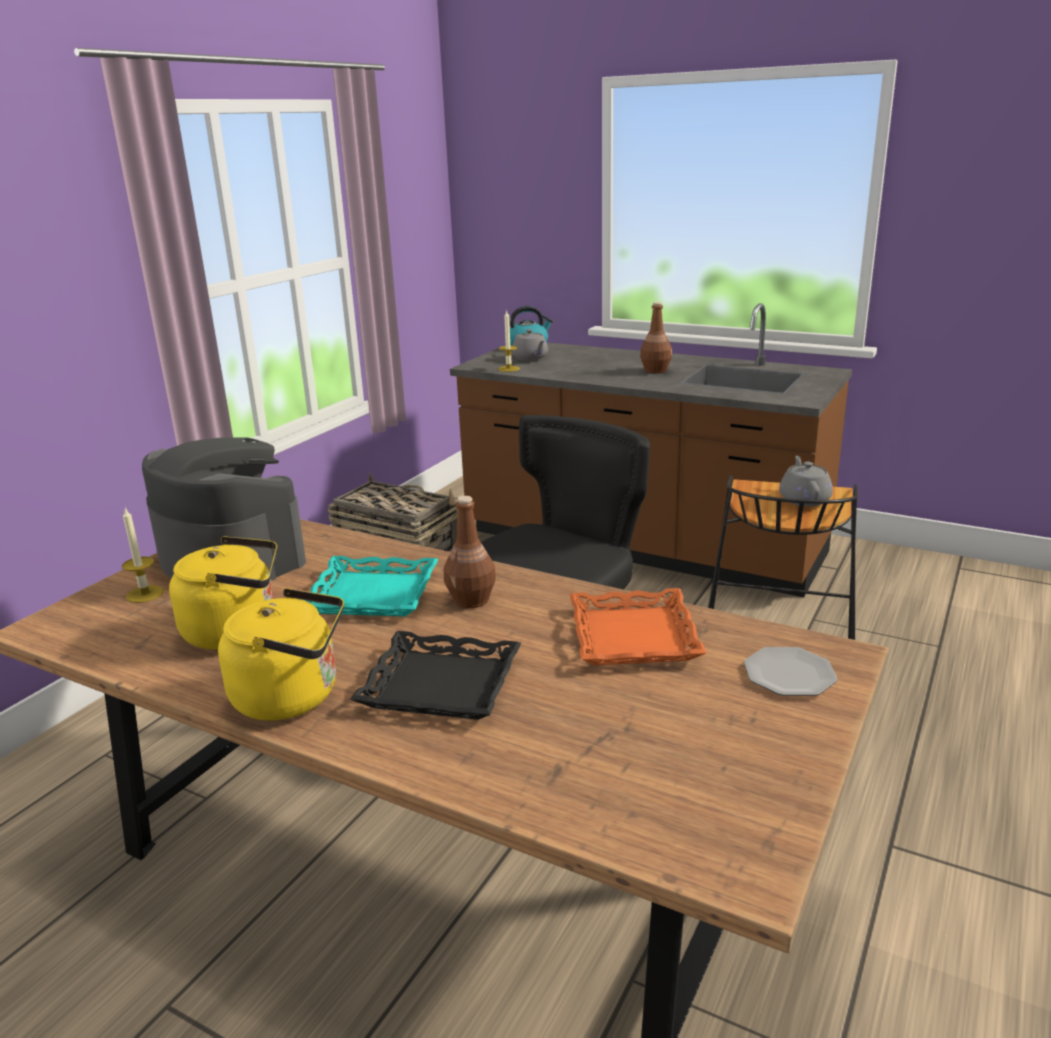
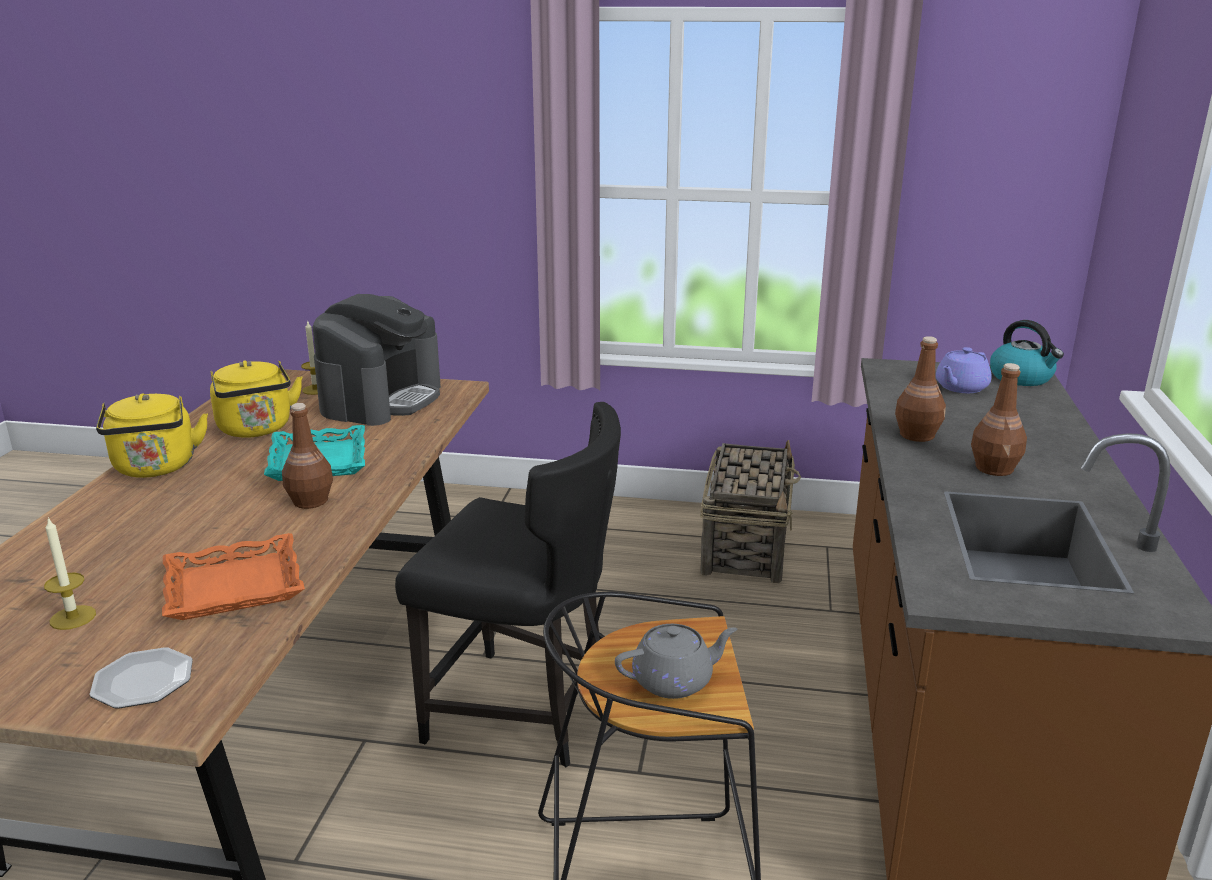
camera: 70 degrees right, 0 degrees up
black tray [350,631,521,720] -> none
candle [498,310,520,372] -> candle moved to [44,517,96,630]
grey teapot [512,329,548,361] -> purple teapot [936,347,992,393]
none -> brown bottle [895,336,946,442]

